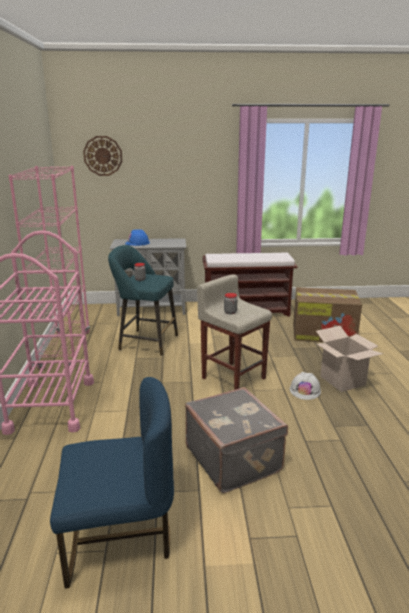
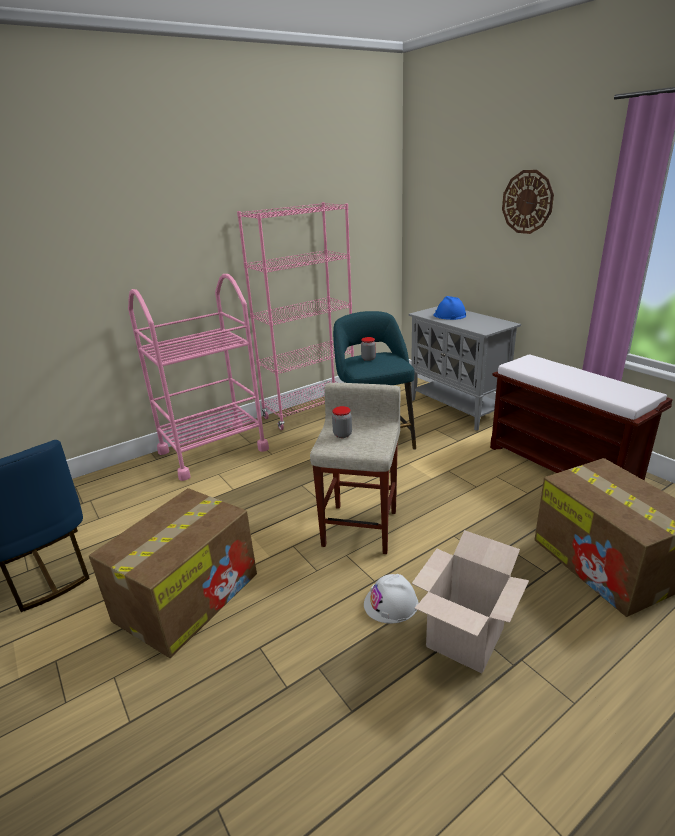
camera: 60 degrees right, 5 degrees up
wall clock [83,136,122,176] -> wall clock moved to [502,170,554,234]
grey suitcase [185,387,288,493] -> cardboard box [89,488,257,658]

